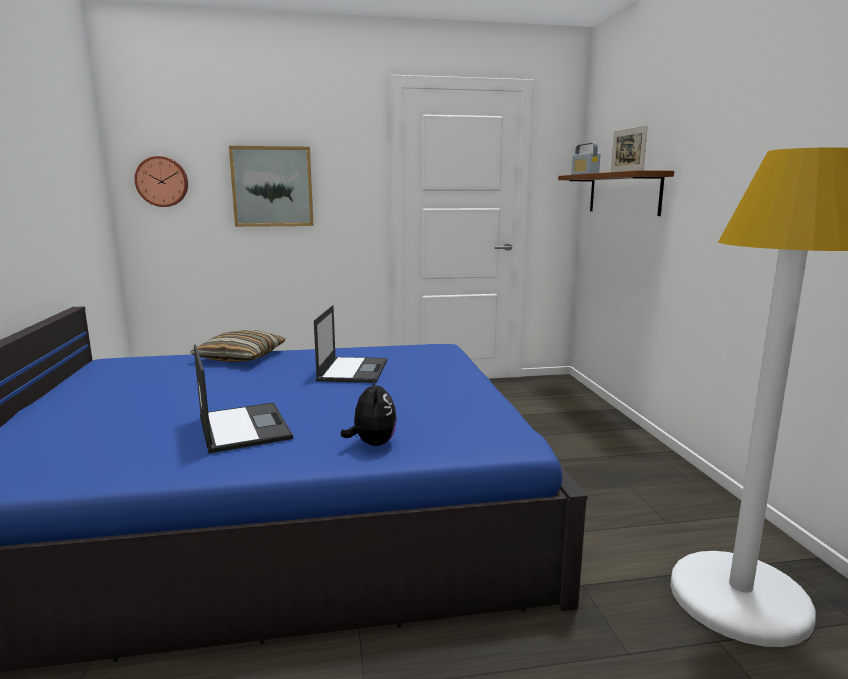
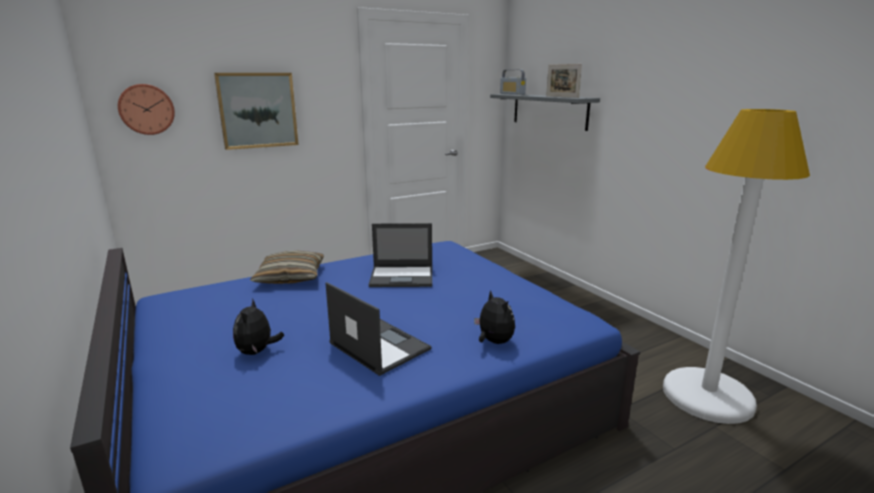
camera: 20 degrees left, 5 degrees up
laptop [314,305,387,383] -> laptop turned 105 degrees clockwise [369,223,432,287]
brown shelf [558,170,674,216] -> grey shelf [490,94,600,131]
none -> plush toy [233,298,284,355]

